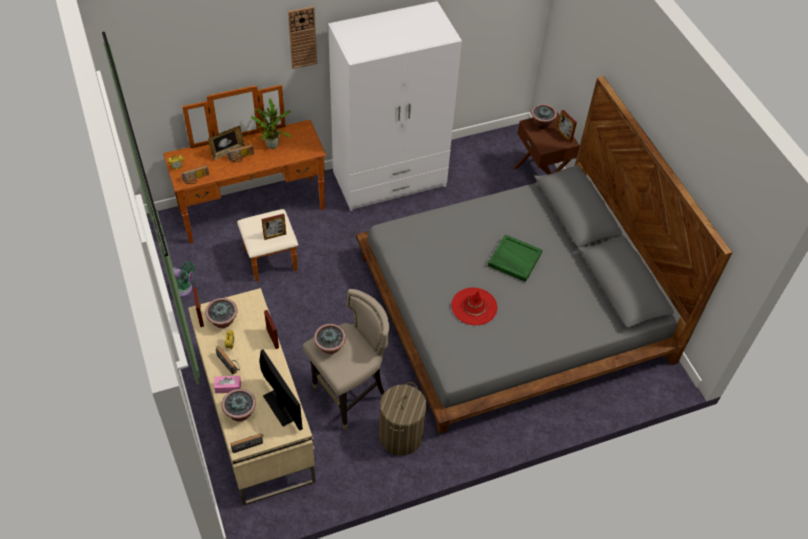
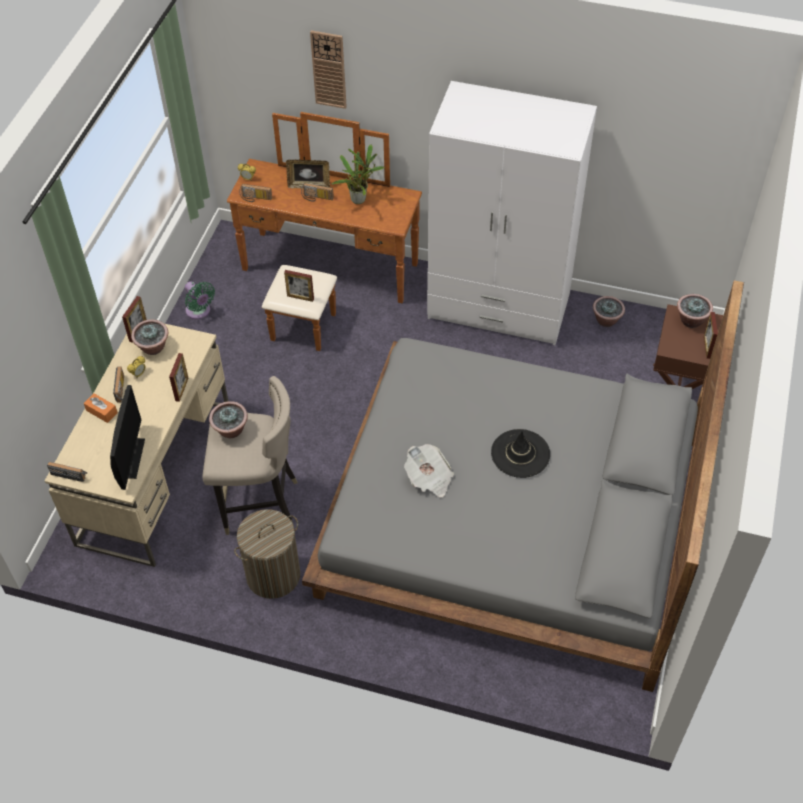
camera: 40 degrees right, 0 degrees up
pink tissue box [214,376,241,393] -> orange tissue box [84,393,118,423]
potted plant [222,389,256,422] -> potted plant moved to [593,296,625,327]
wall clock [288,6,317,69] -> wall clock moved to [310,30,347,109]
red hat [451,288,497,325] -> newspaper [404,444,454,497]
green tray [488,234,542,282] -> black hat [491,429,550,478]

